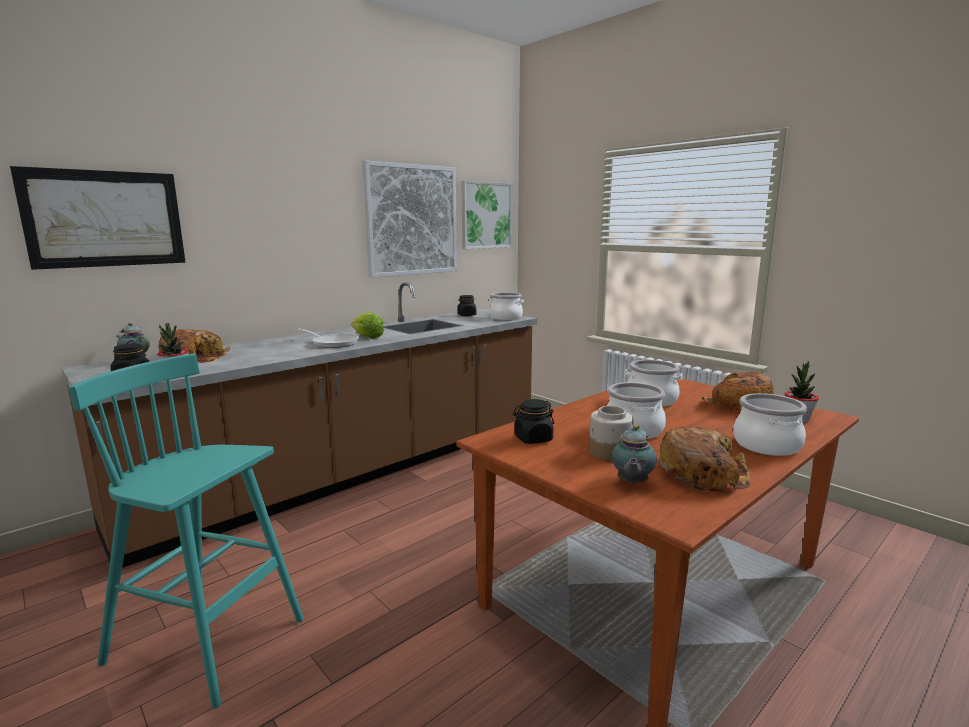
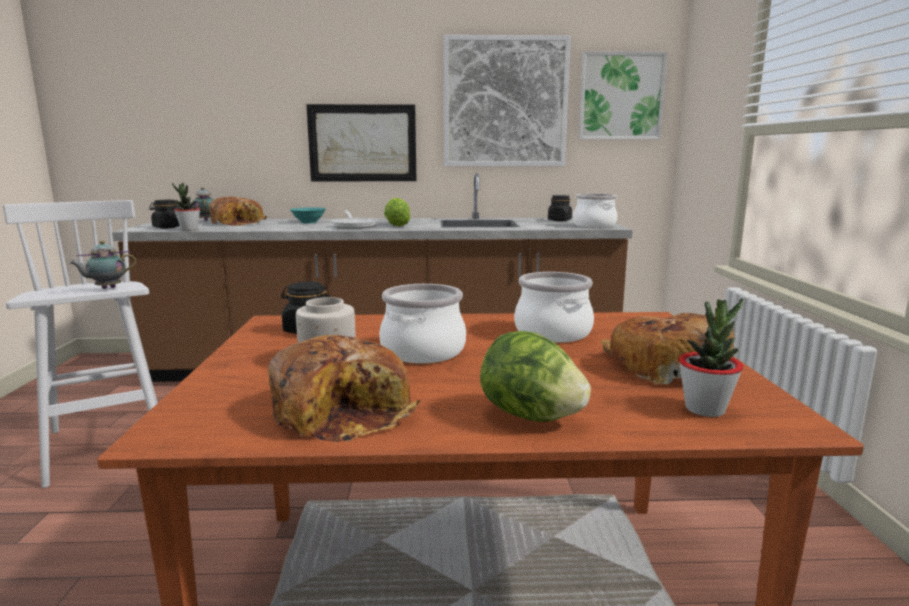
camera: 40 degrees right, 0 degrees up
picture [10,166,186,270] -> picture moved to [306,104,416,181]
turquoise stool [69,354,304,709] -> white stool [3,200,158,488]
teapot [612,425,657,485] -> teapot moved to [69,240,136,289]
cooking pot [733,393,807,456] -> lettuce [480,331,591,422]
none -> turquoise bowl [290,207,326,223]

